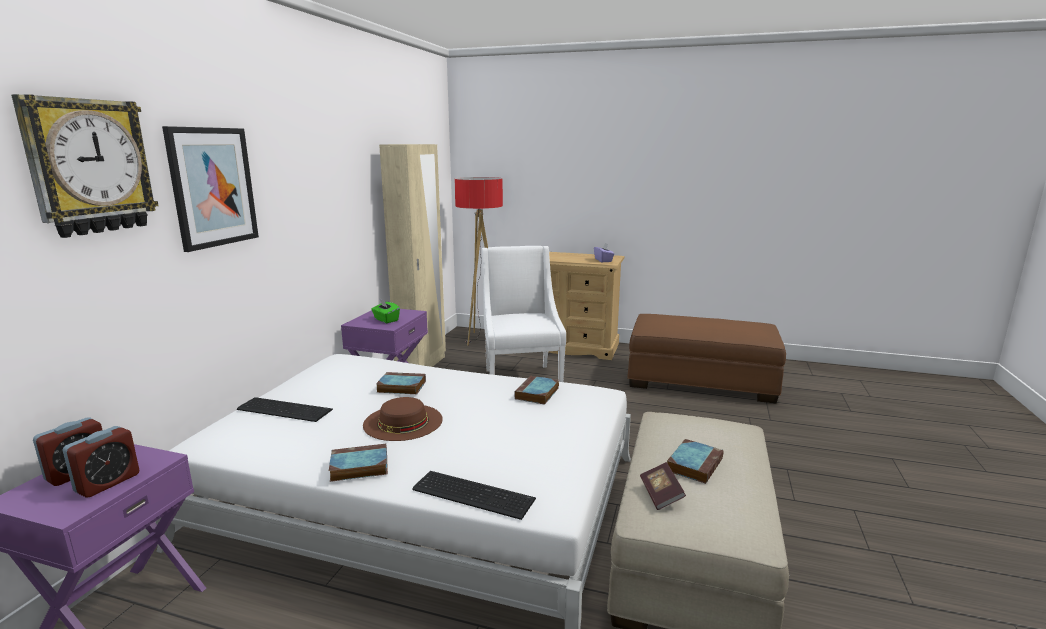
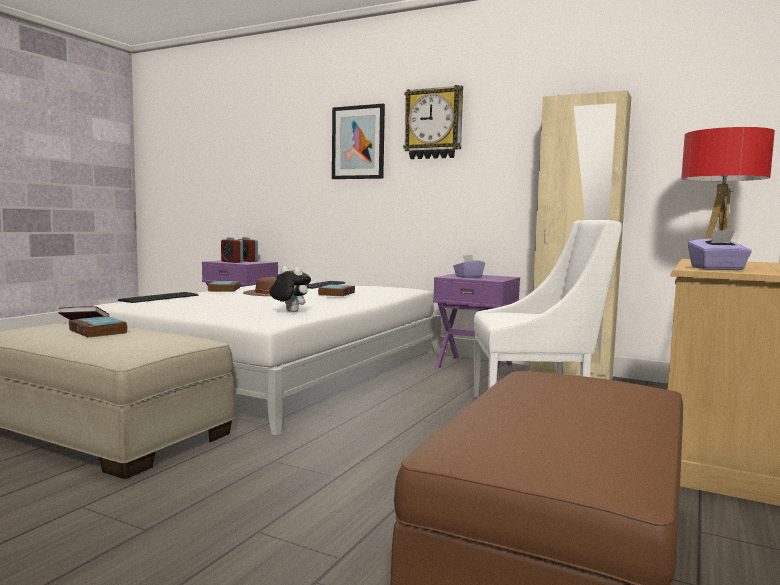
camera: 100 degrees right, 10 degrees down
wall clock [11,94,159,238] -> wall clock moved to [403,85,463,159]
green tissue box [371,299,400,323] -> purple tissue box [453,255,485,278]
book [514,376,559,405] -> plush toy [270,266,311,312]

